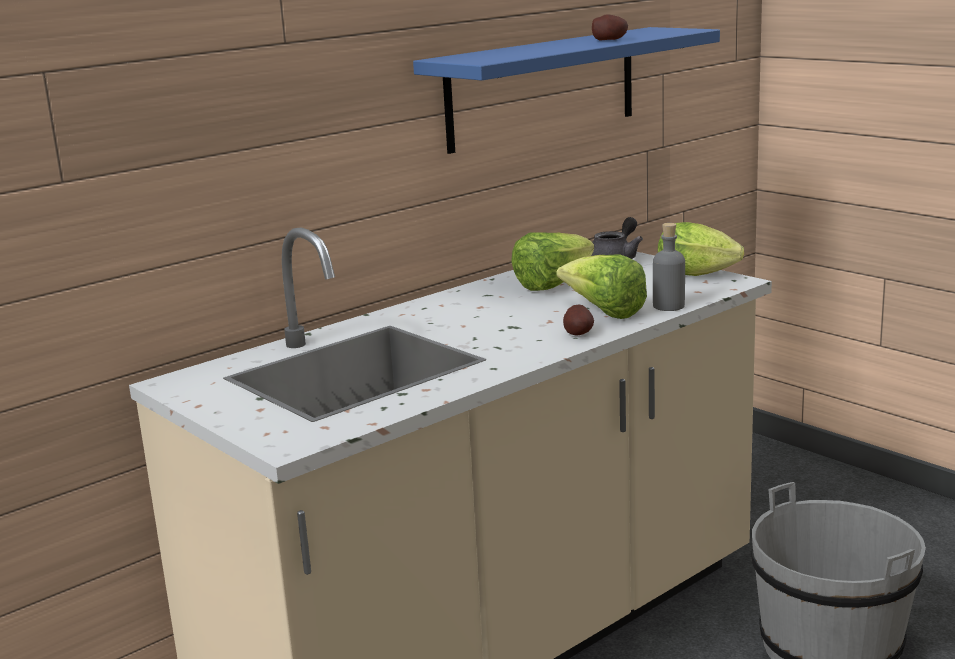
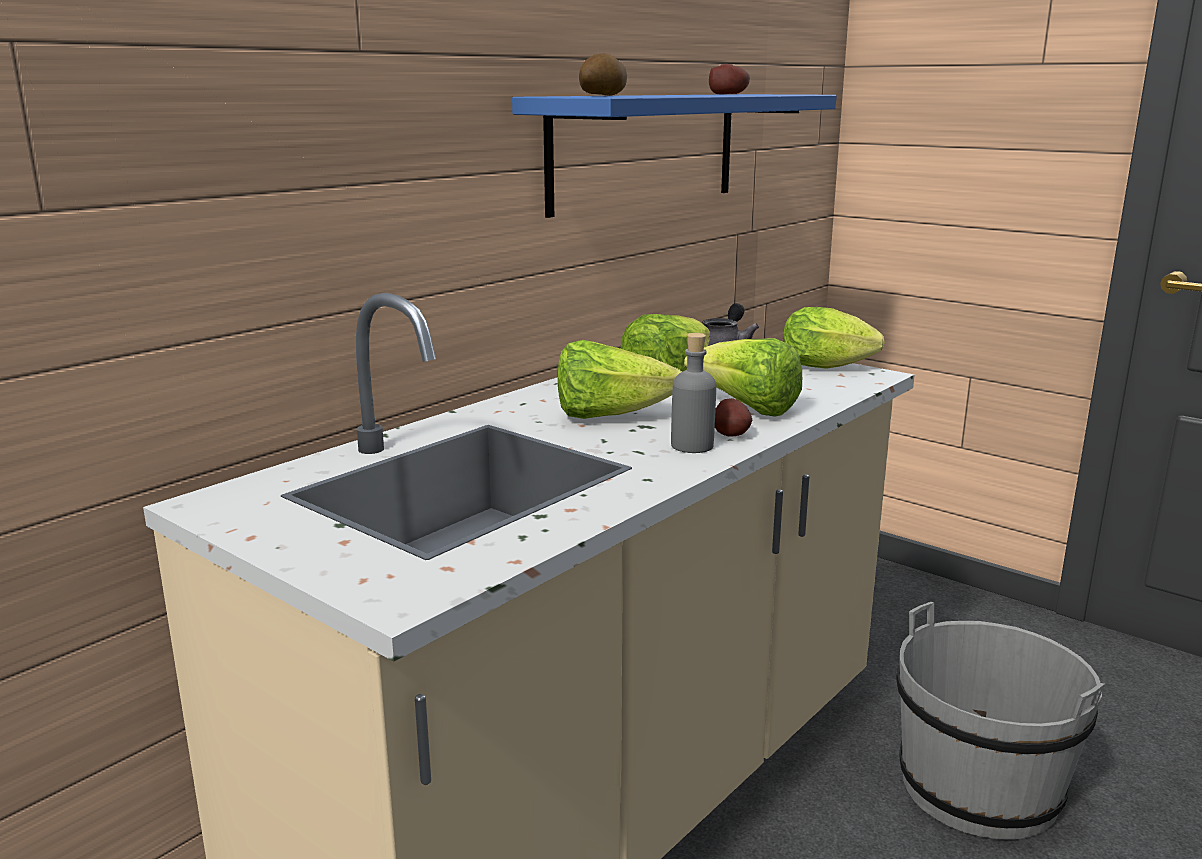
camera: 10 degrees left, 0 degrees up
grey bottle [653,223,685,311] -> grey bottle moved to [671,333,716,453]
none -> lettuce [558,340,683,419]
none -> potato [579,53,627,96]

